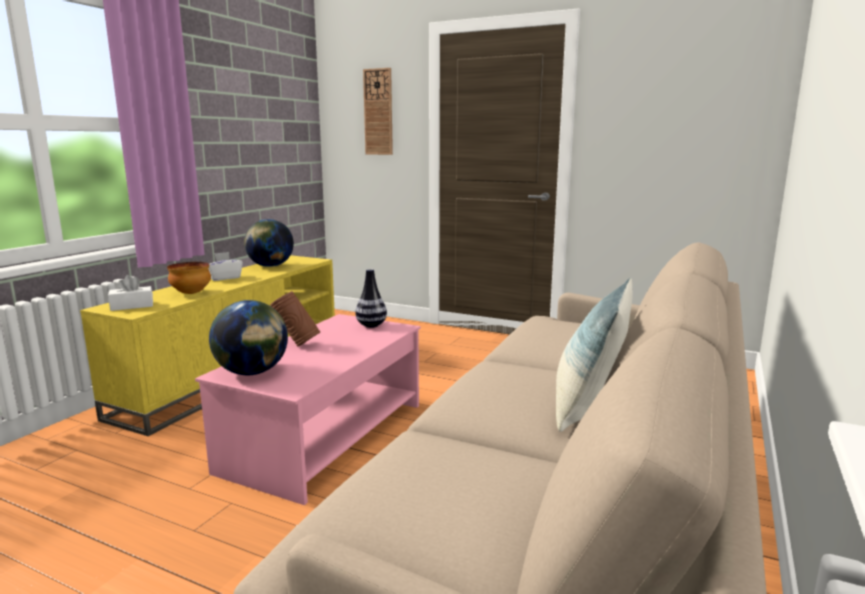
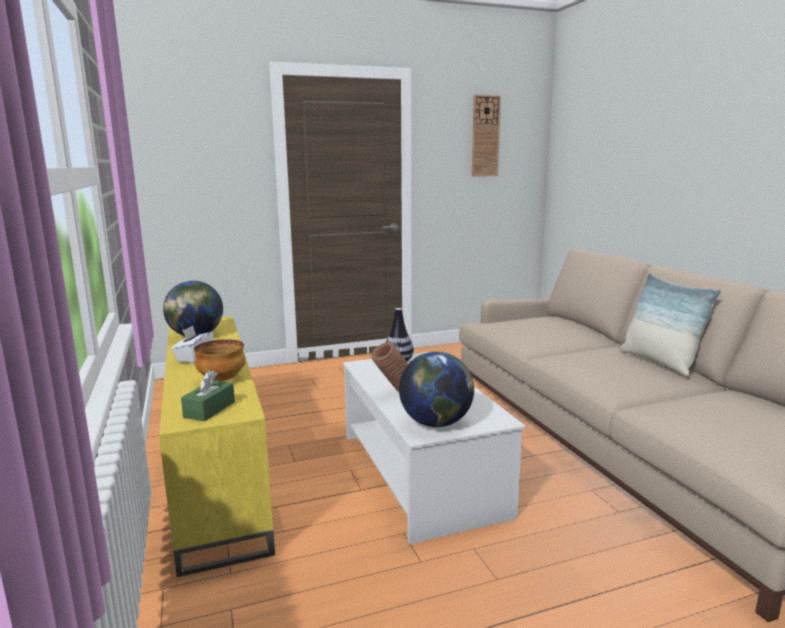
camera: 45 degrees left, 0 degrees up
white tissue box [108,275,153,311] -> green tissue box [181,370,235,421]
pink coffee table [195,314,420,505] -> white coffee table [343,352,525,544]
wall clock [363,68,393,155] -> wall clock moved to [472,95,501,176]

